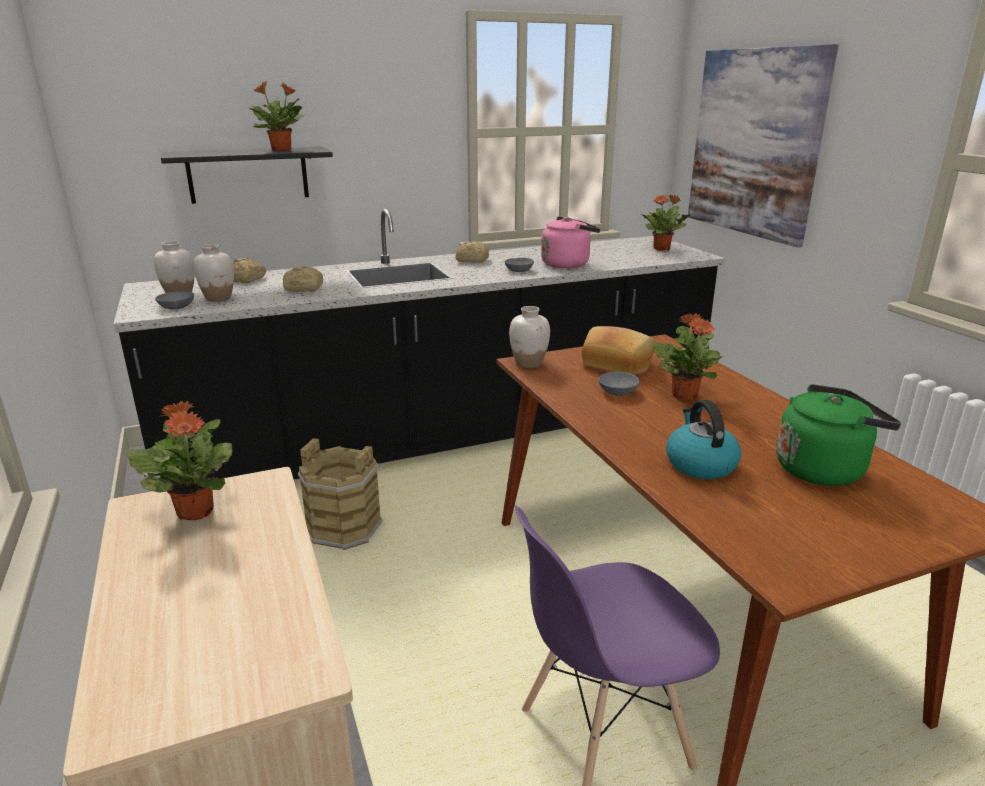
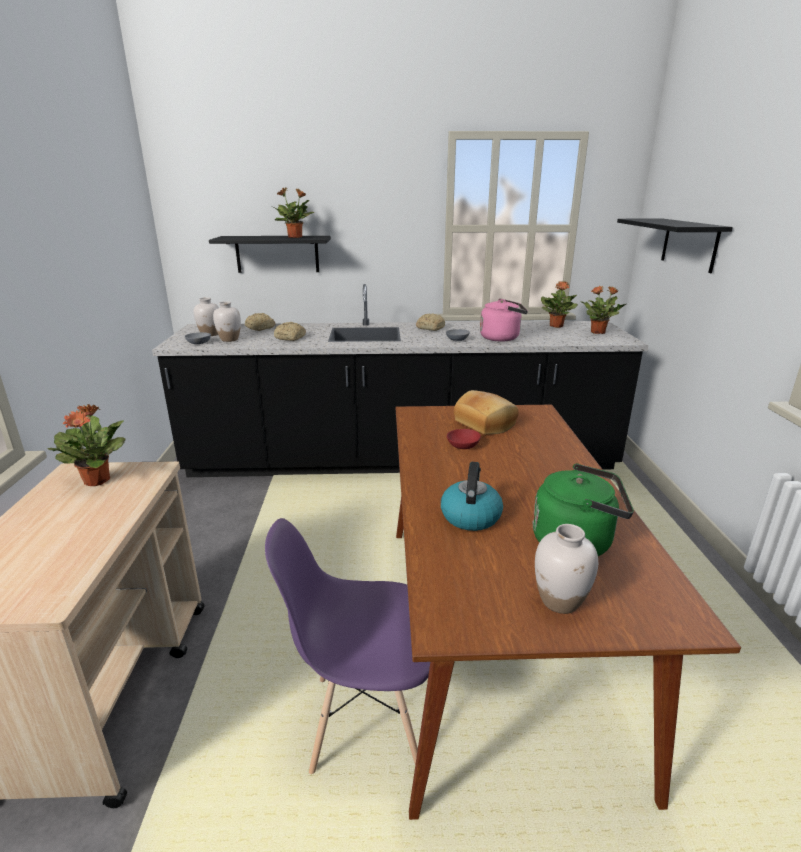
camera: 20 degrees right, 0 degrees up
brown bucket [298,438,383,550] -> none
white vase [509,306,550,368] -> white vase moved to [535,524,598,614]
grey bowl [598,372,639,396] -> red bowl [447,429,481,449]
potted plant [652,313,724,400] -> potted plant moved to [541,281,578,328]
picture [688,44,838,247] -> black shelf [617,219,733,273]

